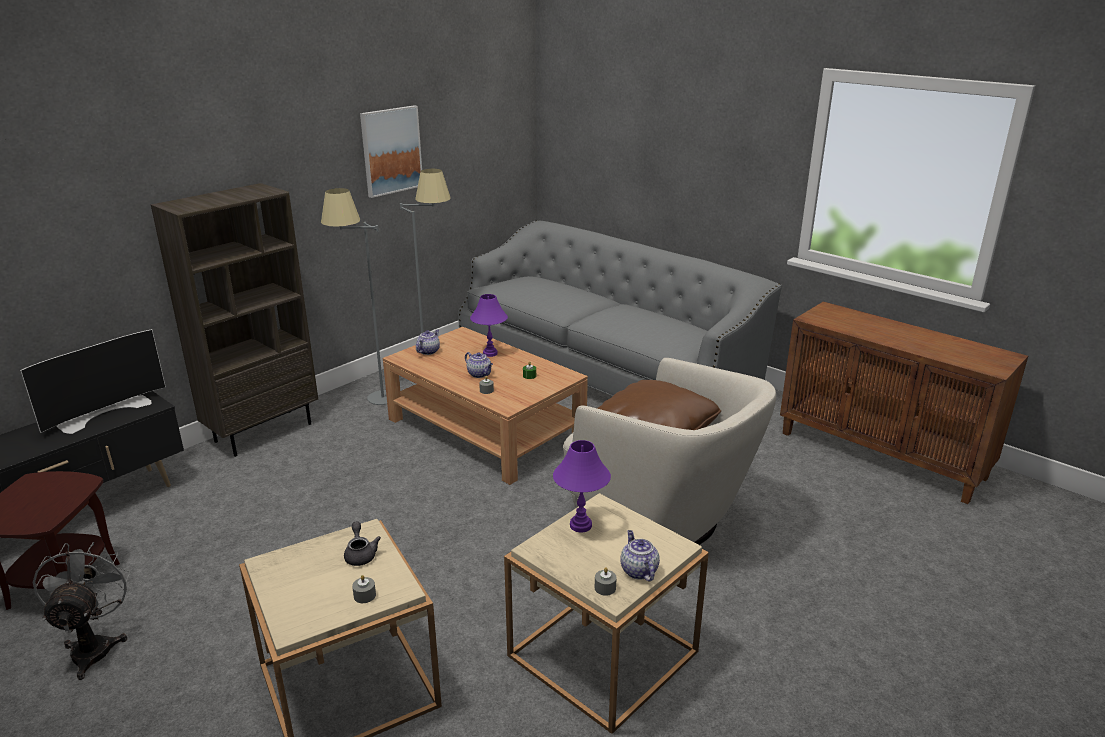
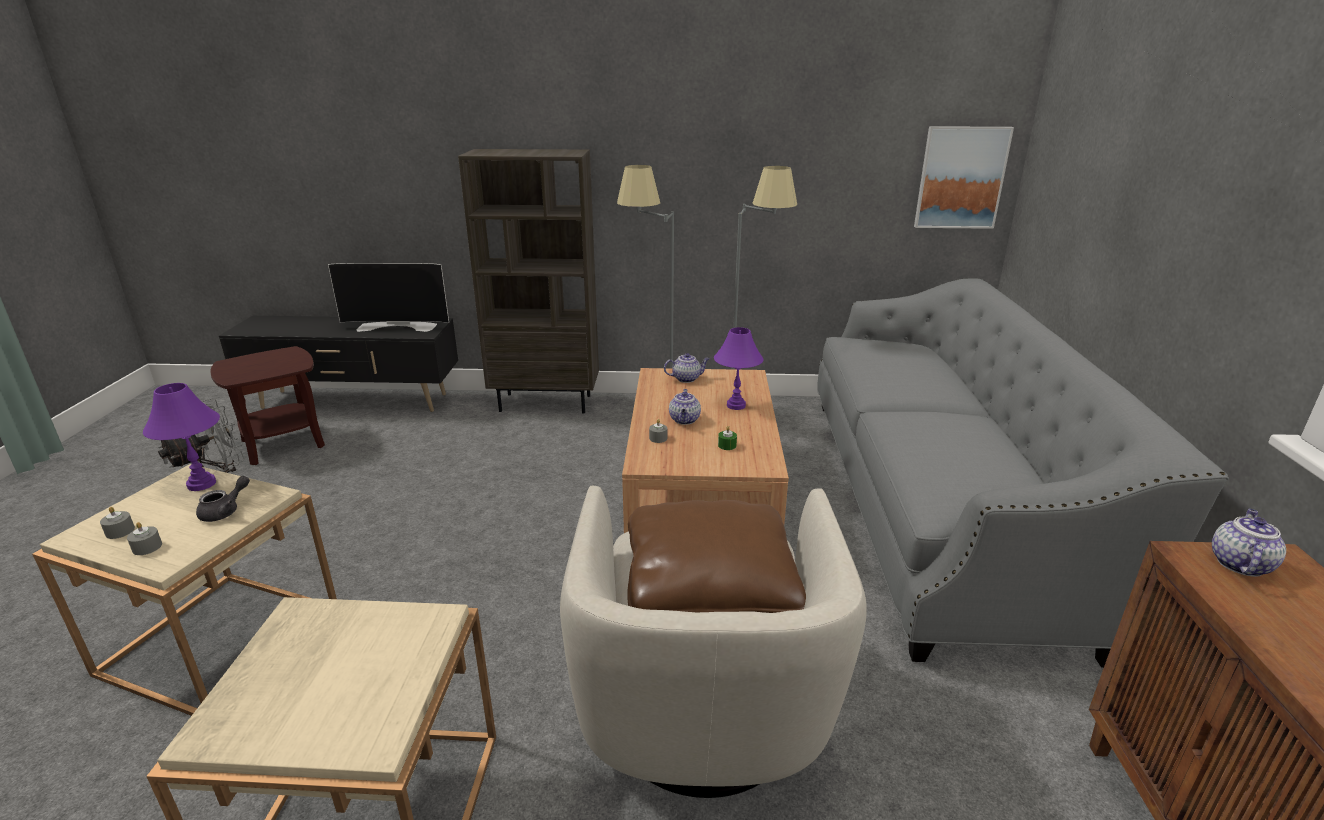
camera: 50 degrees right, 0 degrees up
picture [360,105,422,198] -> picture moved to [914,126,1014,229]
purple table lamp [553,440,611,533] -> purple table lamp moved to [143,383,220,491]
grey candle [595,567,617,596] -> grey candle moved to [100,507,135,539]
teapot [620,530,660,581] -> teapot moved to [1212,508,1286,577]

